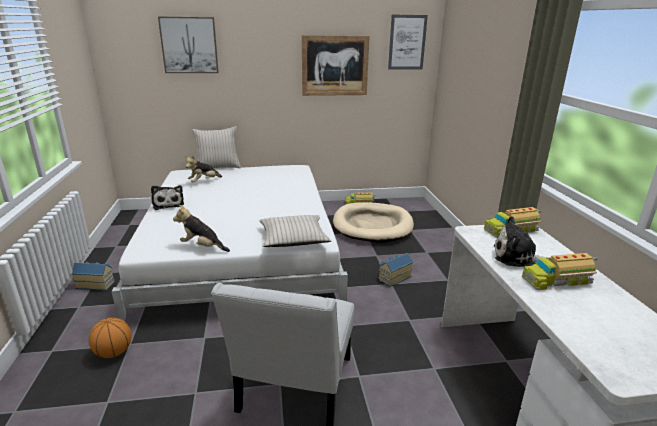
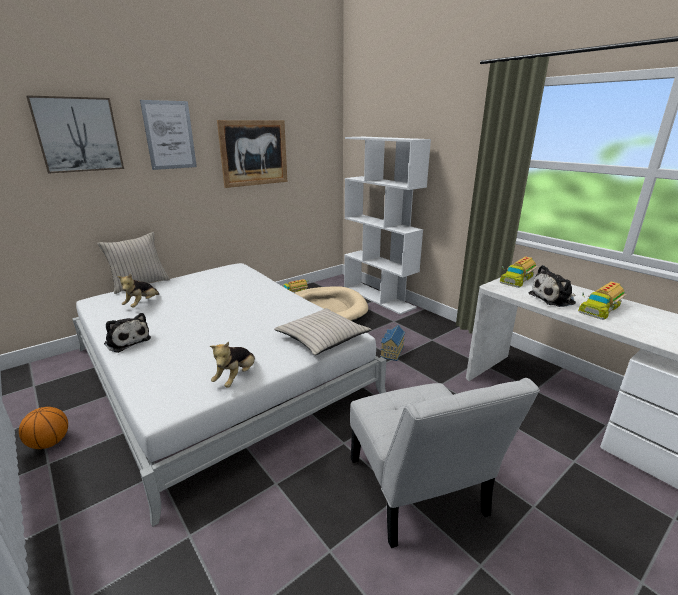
camera: 30 degrees left, 0 degrees up
toy house [72,262,115,291] -> none
basketball [88,318,132,358] -> basketball moved to [19,407,68,449]
plush toy [173,205,230,252] -> plush toy turned 60 degrees counterclockwise [210,342,255,388]
picture [388,14,428,69] -> picture moved to [140,100,197,170]
none -> white bookcase [344,137,431,315]

